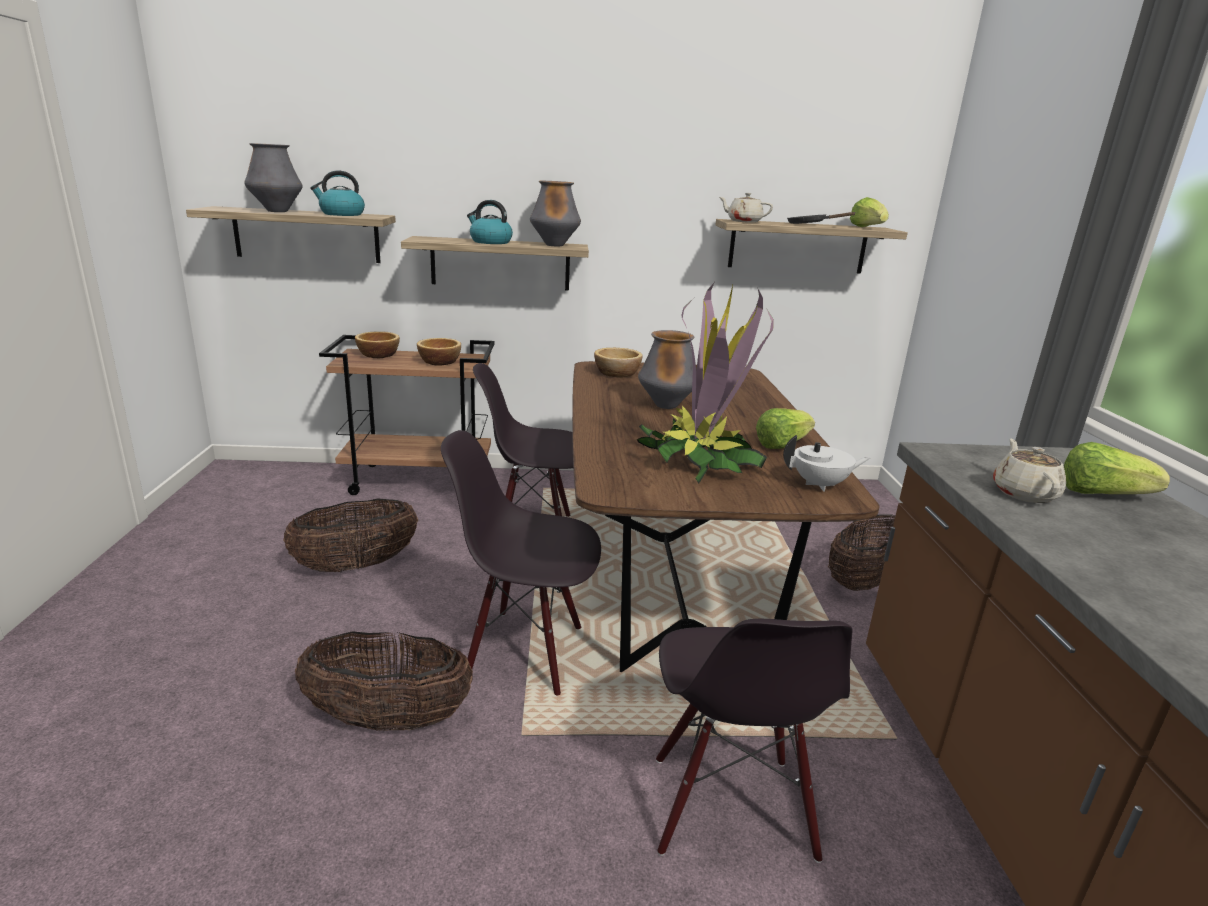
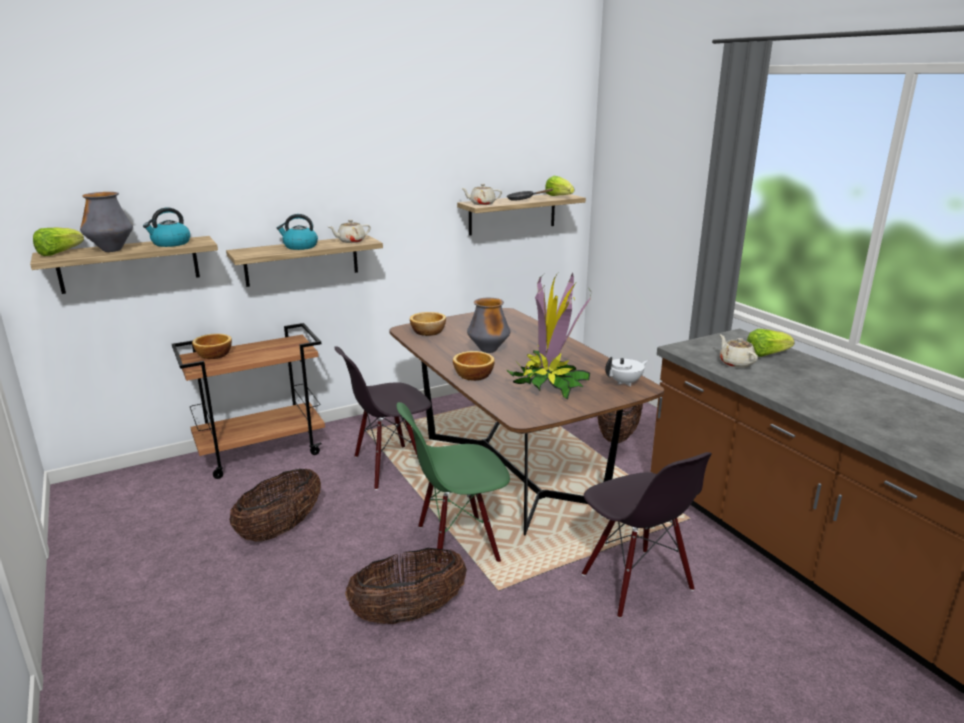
camera: 25 degrees left, 0 degrees up
bowl [417,338,461,366] -> bowl moved to [453,351,495,381]
black chair [441,430,601,695] -> green chair [397,402,510,576]
vase [530,181,581,246] -> beige teapot [329,220,371,243]
lettuce [756,408,815,449] -> lettuce moved to [33,227,84,256]

